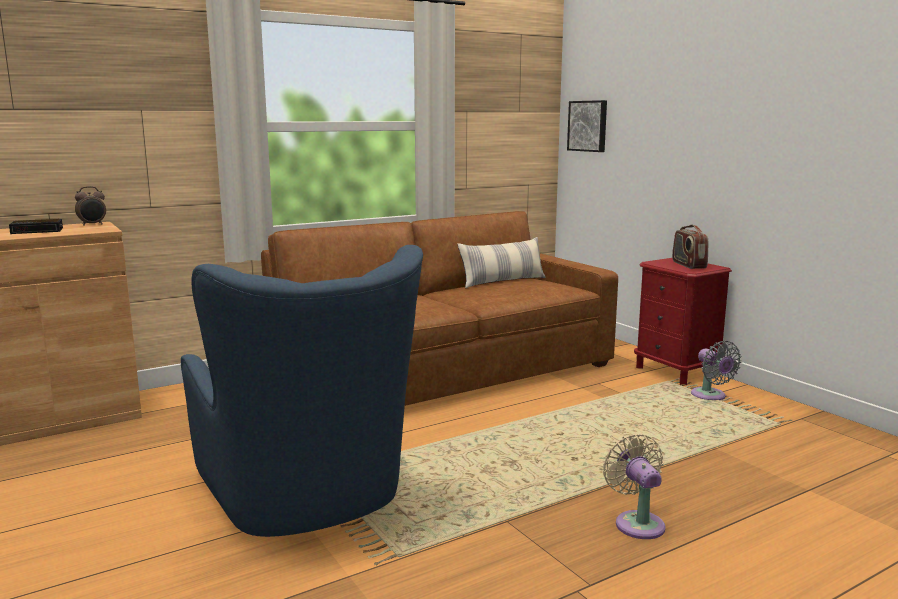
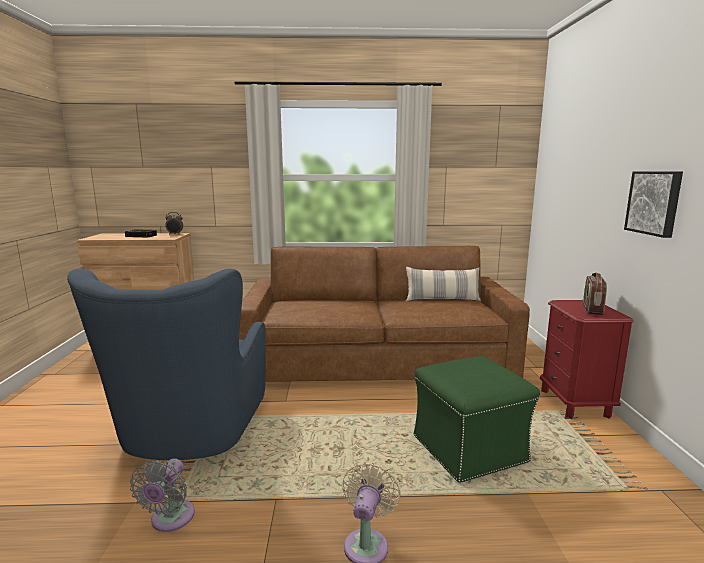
camera: 30 degrees right, 0 degrees up
picture [567,100,607,152] -> picture moved to [624,171,683,238]
grey fan [691,341,742,400] -> grey fan moved to [130,458,195,532]
none -> green ottoman [414,356,540,483]

